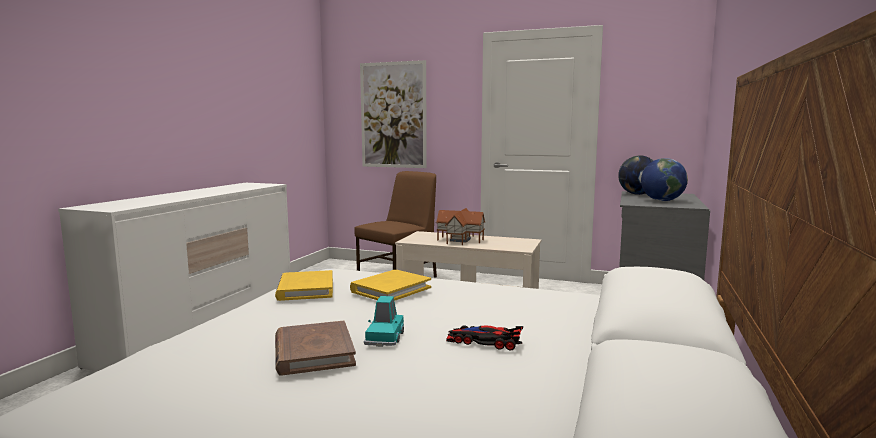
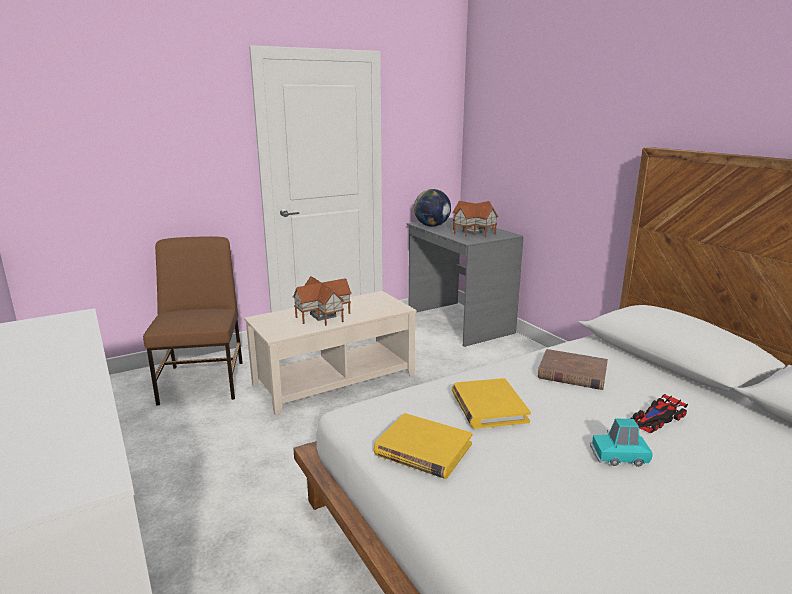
camera: 50 degrees left, 10 degrees up
brown book [275,321,356,376] -> brown book moved to [538,349,608,390]
picture [360,60,427,168] -> none
turquoise toy car [364,296,404,347] -> turquoise toy car turned 135 degrees clockwise [590,419,653,467]
globe [641,158,688,201] -> toy house [452,201,498,237]

